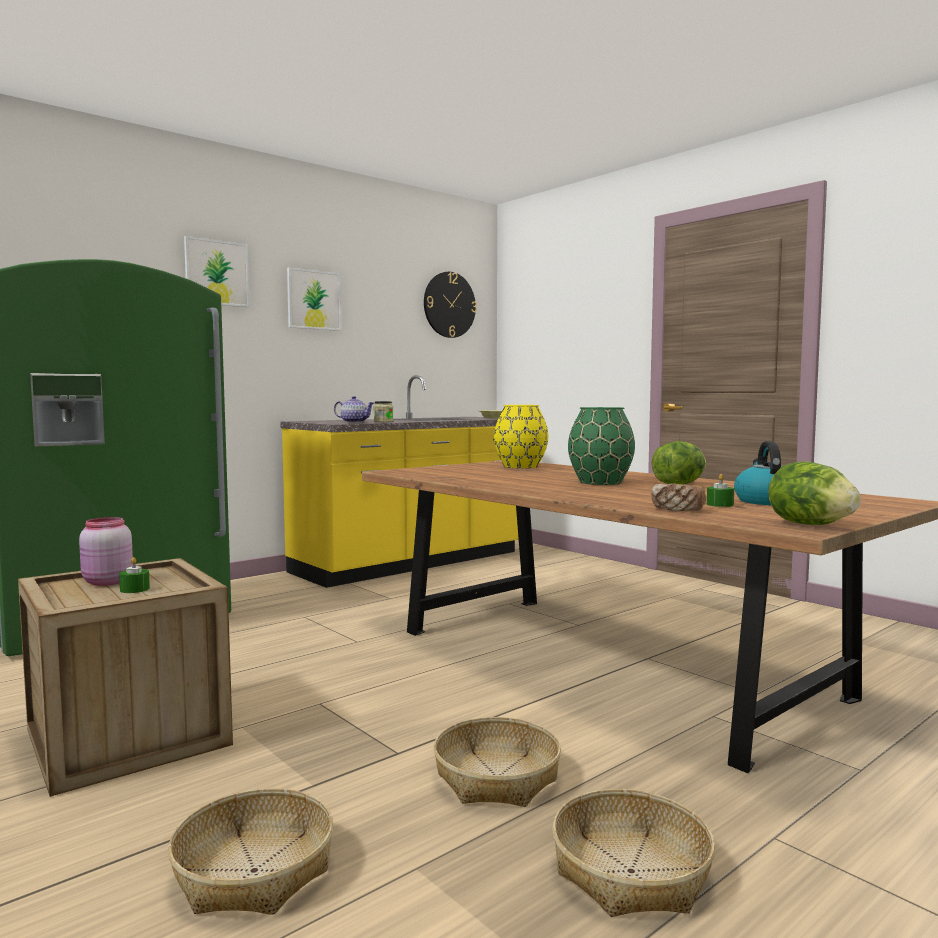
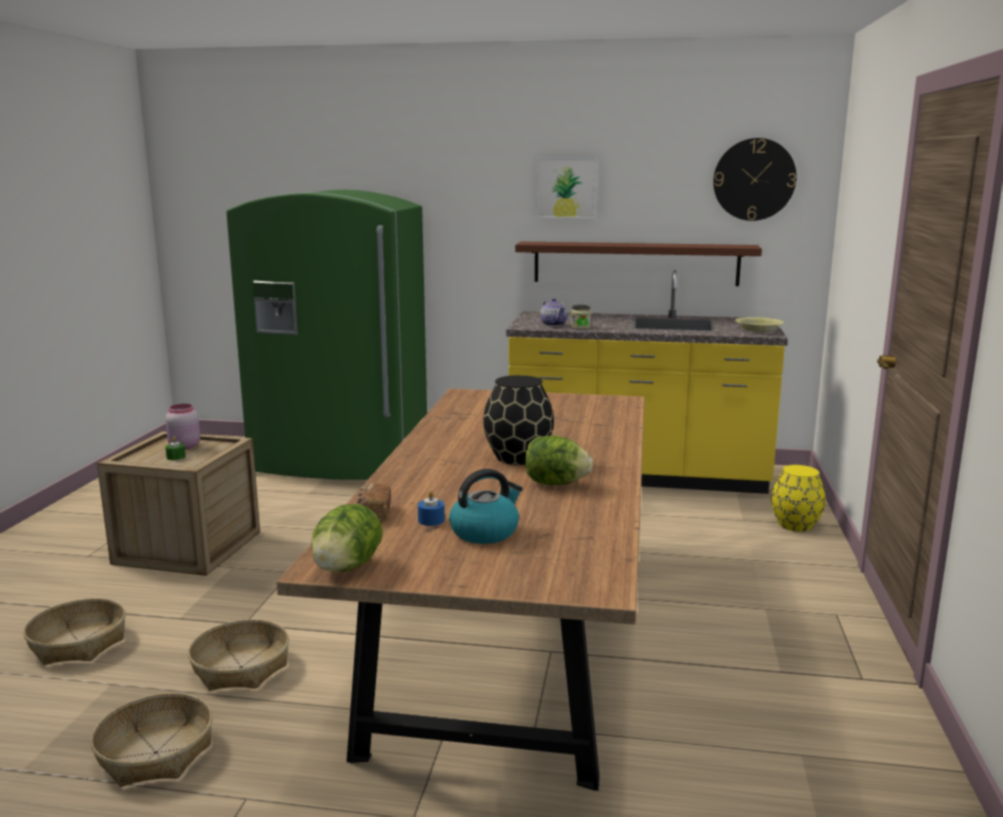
camera: 50 degrees right, 10 degrees up
picture [184,236,250,307] -> none
yellow vase [494,405,548,468] -> yellow vase moved to [771,465,826,532]
green vase [568,407,635,485] -> black vase [483,375,554,465]
green candle [707,474,734,507] -> blue candle [418,491,445,526]
none -> brown shelf [515,242,762,286]

